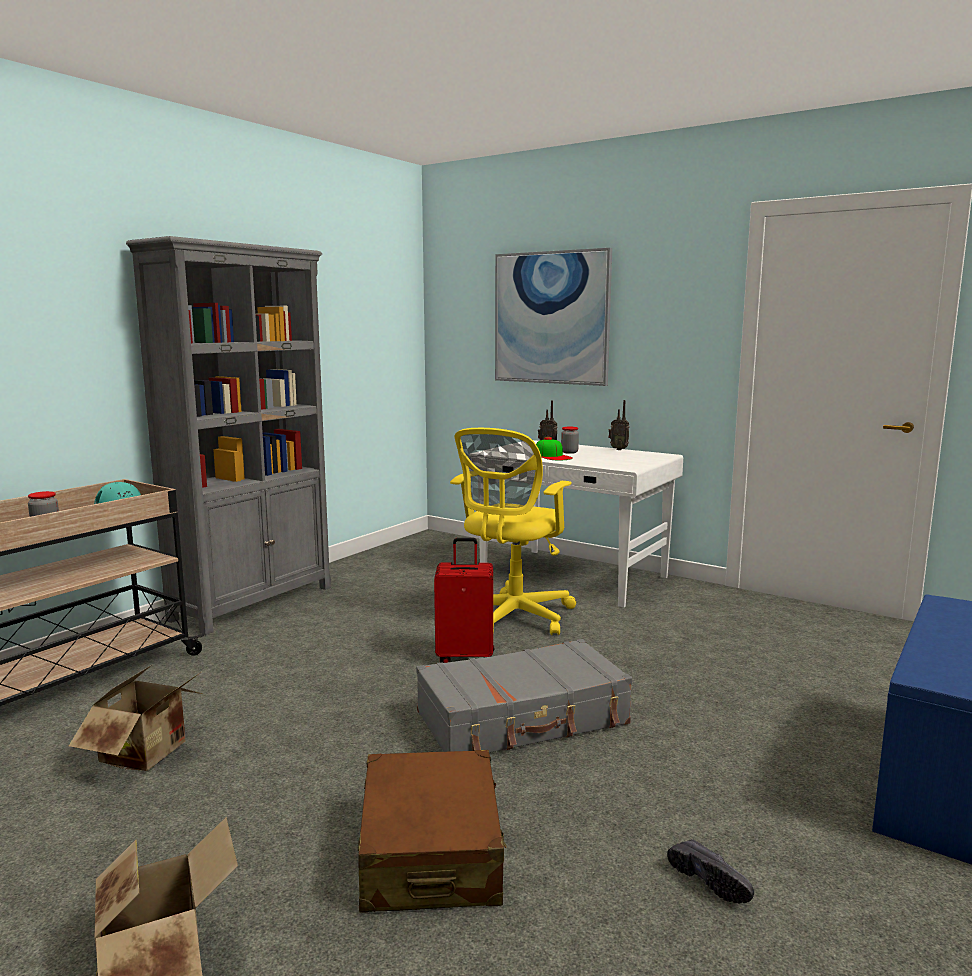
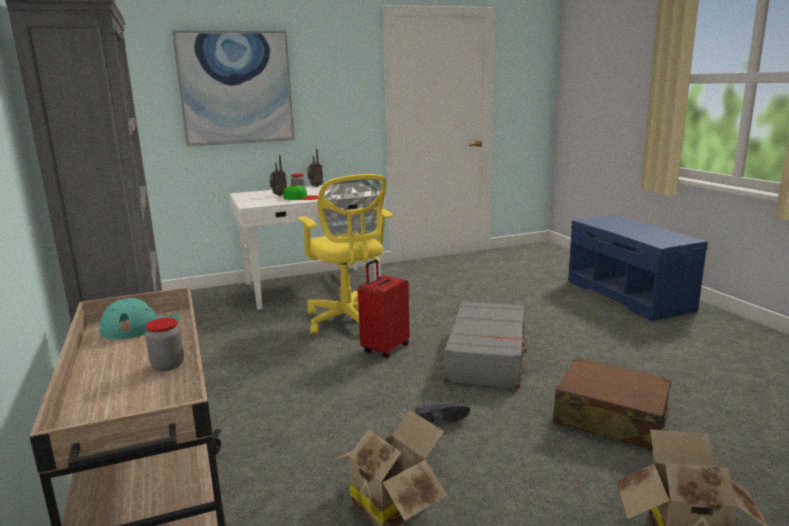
camera: 55 degrees left, 5 degrees up
black shoe [667,839,754,903] -> black shoe moved to [416,403,470,423]

